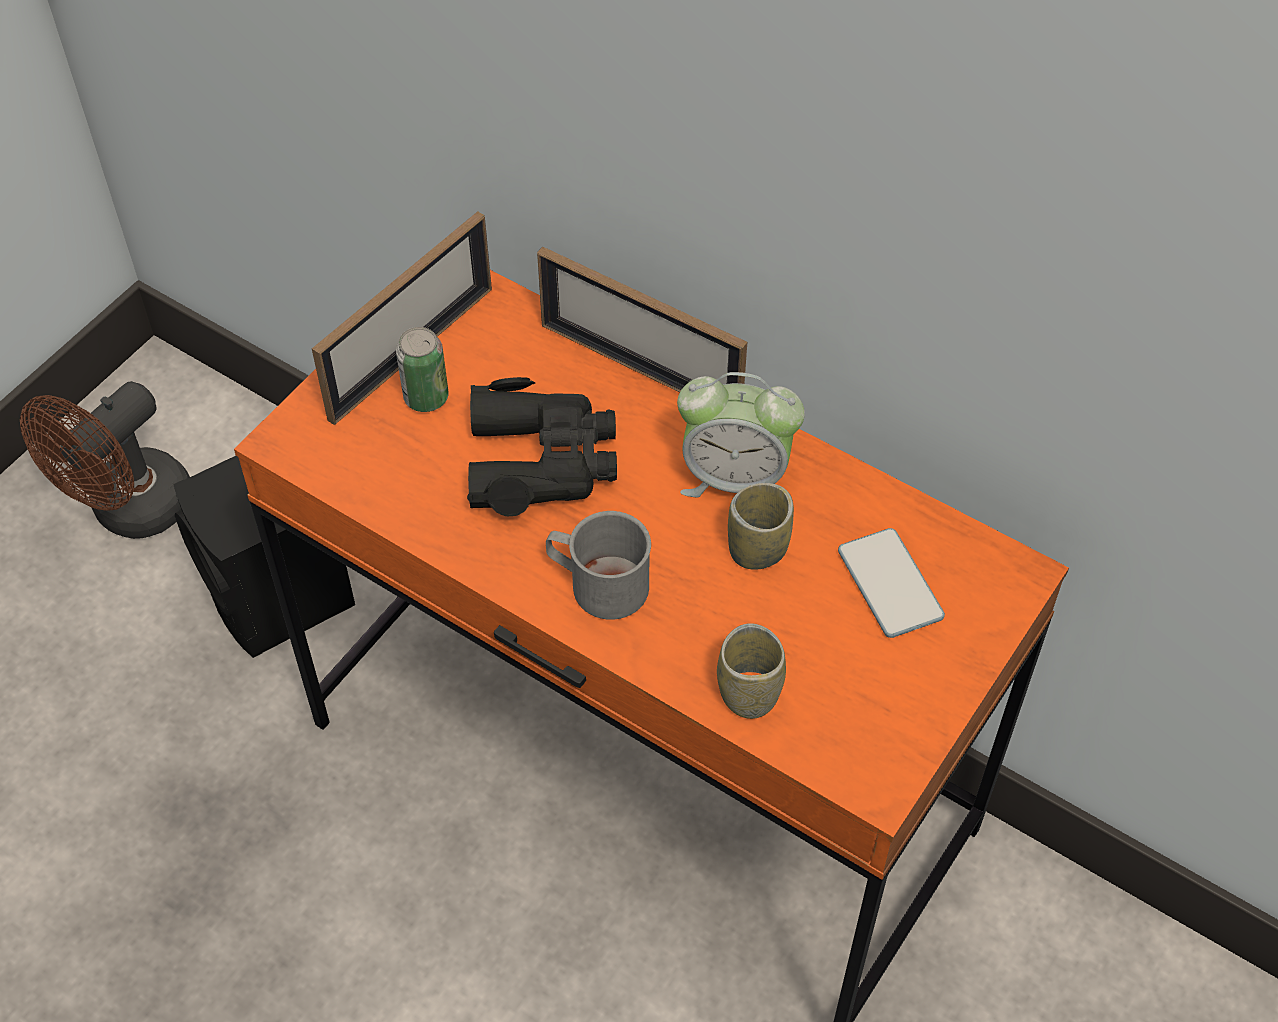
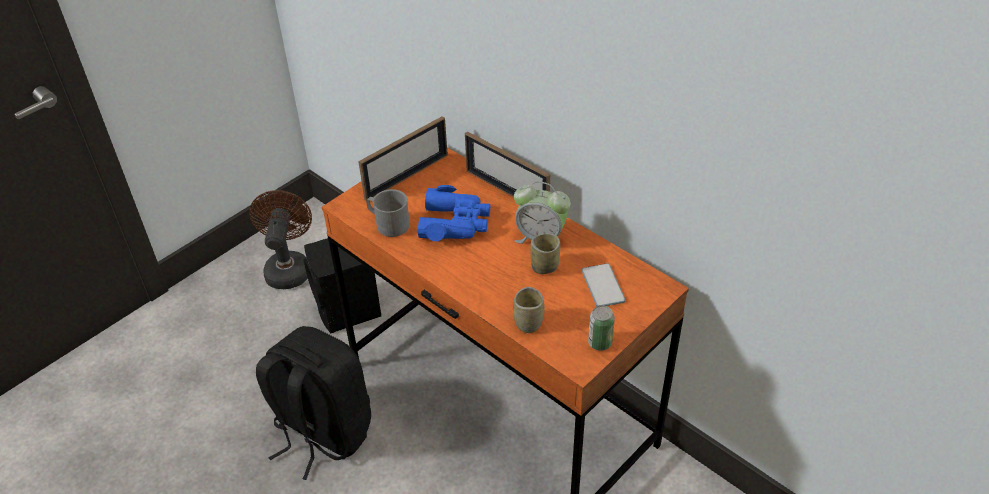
camera: 10 degrees right, 10 degrees down
brown fan [20,381,190,539] -> brown fan turned 135 degrees clockwise [249,190,312,289]
can [396,327,449,412] -> can moved to [588,305,615,351]
black binoculars [467,377,617,516] -> blue binoculars [417,185,490,241]
grey mug [546,511,651,620] -> grey mug moved to [366,189,410,237]
none -> black backpack [256,326,371,480]

